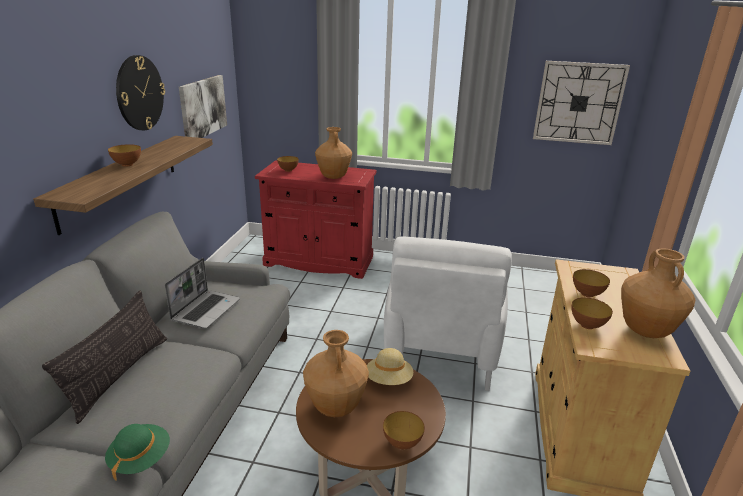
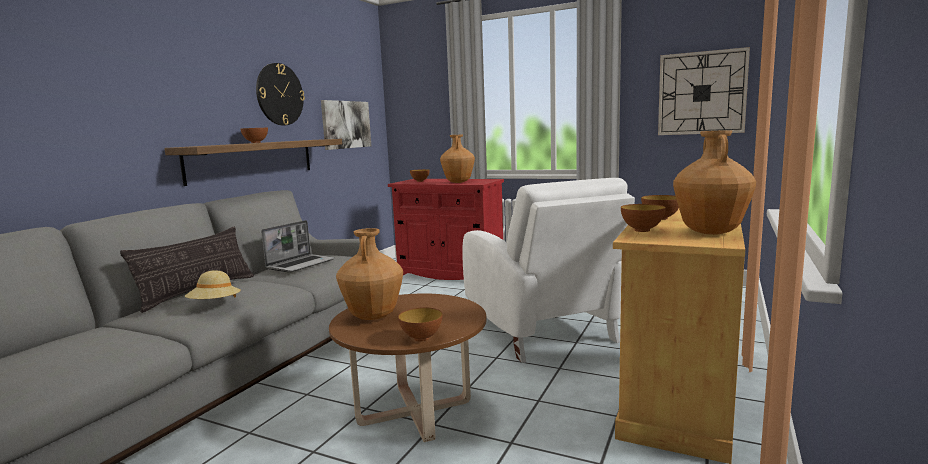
camera: 15 degrees right, 15 degrees down
green hat [105,424,170,481] -> none
beige hat [367,348,413,385] -> beige hat moved to [185,270,241,299]
white armchair [384,237,512,391] -> white armchair turned 45 degrees counterclockwise [462,178,635,363]

